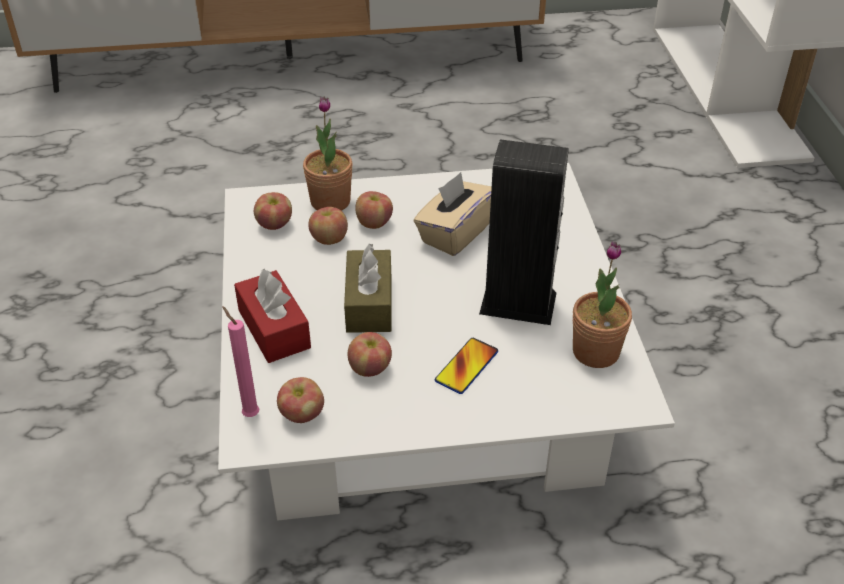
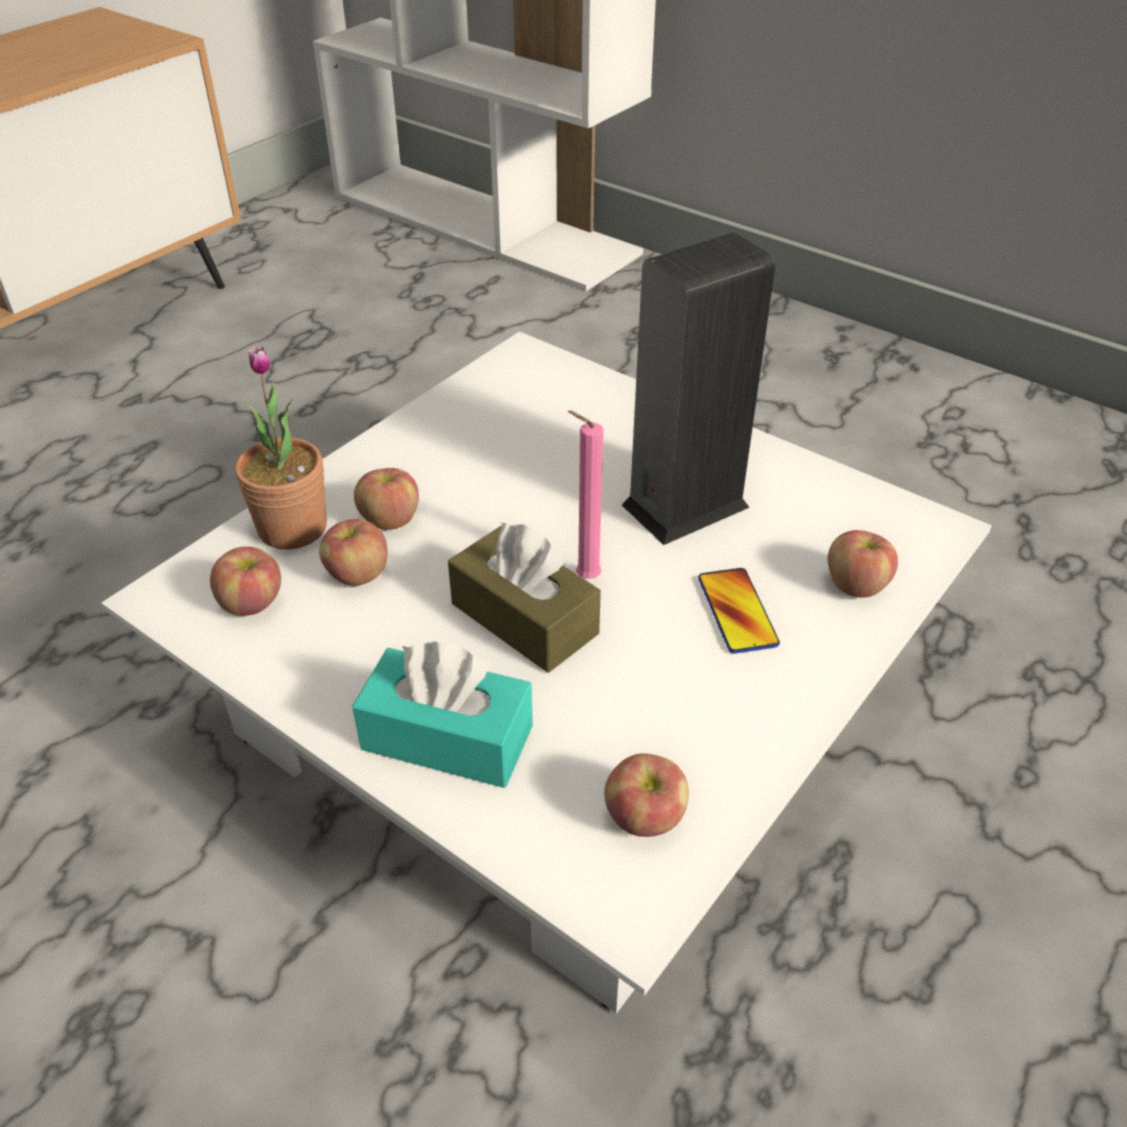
camera: 45 degrees left, 0 degrees up
pink candle [222,306,259,417] -> pink candle moved to [568,410,603,579]
red tissue box [234,269,311,363] -> turquoise tissue box [352,642,533,788]
apple [348,332,392,377] -> apple moved to [828,530,898,598]
beige tissue box [414,172,492,256] -> none
potted plant [573,241,632,368] -> none

